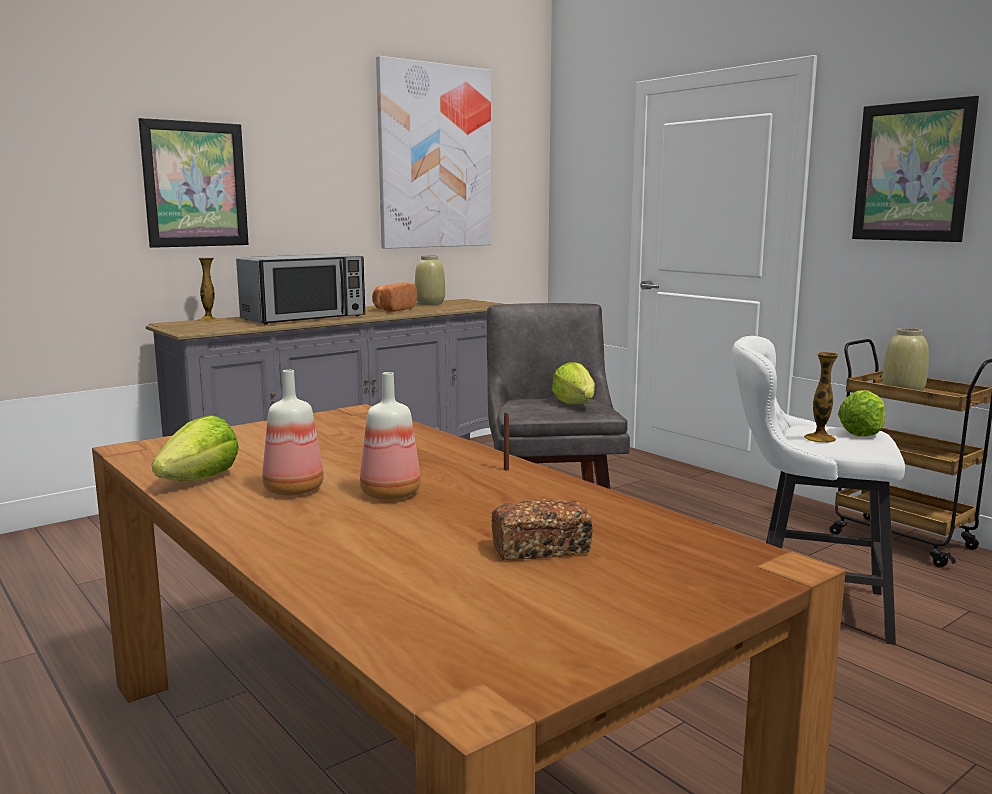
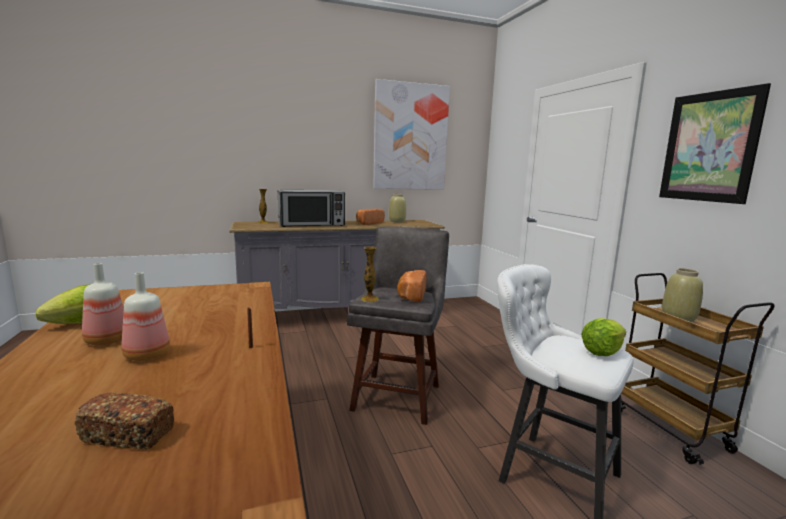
camera: 20 degrees right, 0 degrees up
picture [138,118,249,248] -> none
lettuce [552,362,595,404] -> bread [397,270,427,302]
vase [804,352,839,443] -> vase moved to [361,247,379,302]

